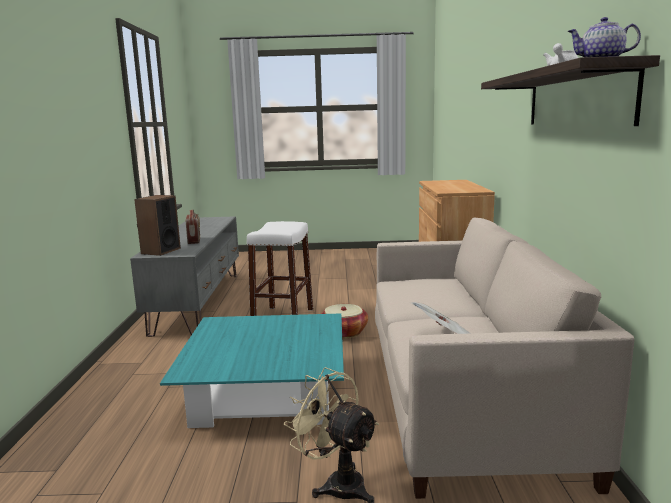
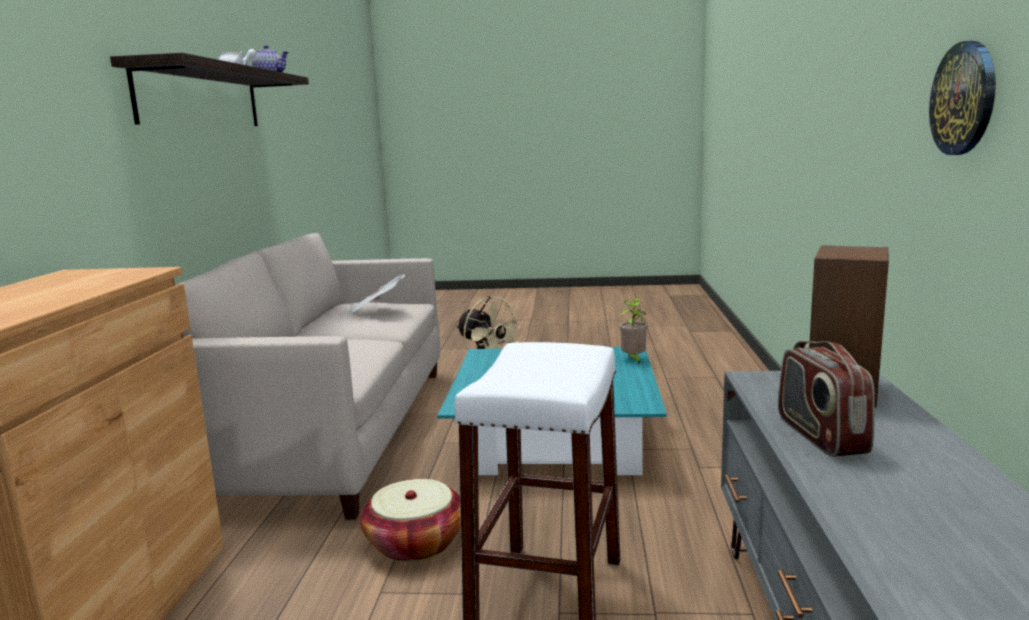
camera: 175 degrees left, 0 degrees up
none -> potted plant [619,298,647,365]
none -> wall clock [929,41,996,155]

